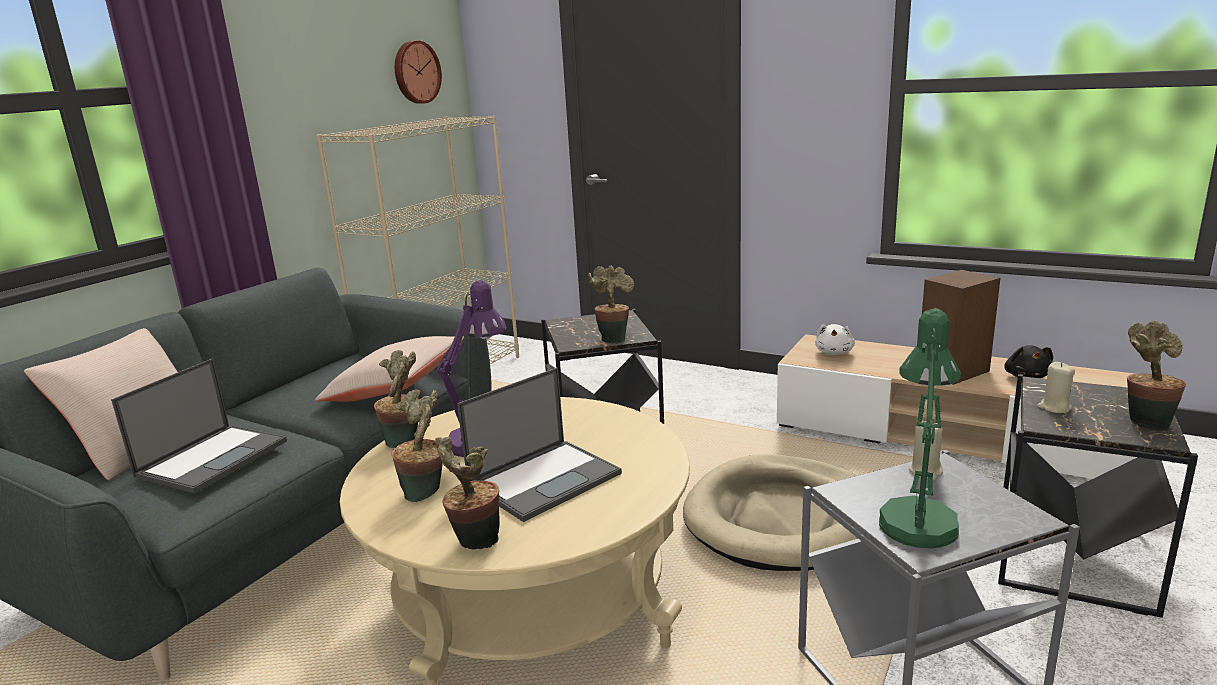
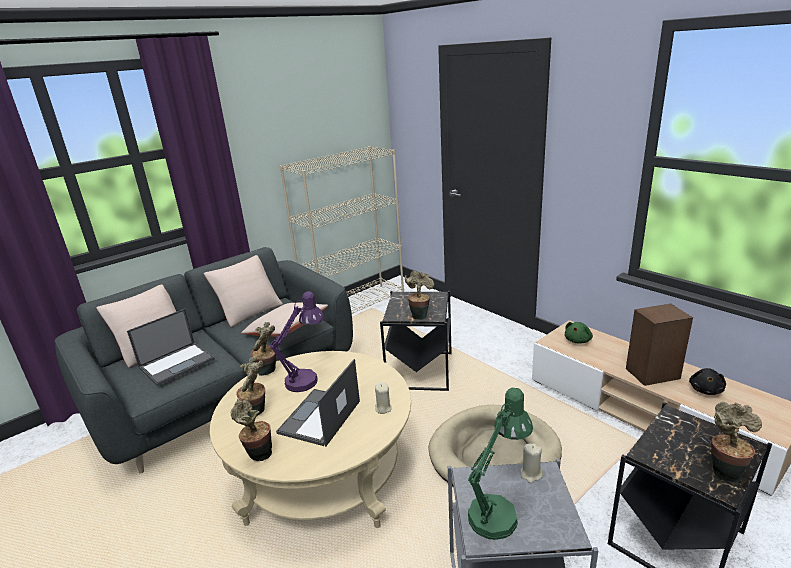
camera: 20 degrees right, 5 degrees up
wall clock [395,40,442,104] -> none
laptop [457,368,622,522] -> laptop turned 135 degrees clockwise [276,359,360,447]
white plush toy [815,324,855,355] -> green plush toy [565,322,593,343]
beige candle [1037,362,1075,413] -> beige candle moved to [375,382,392,414]
none -> beige pillow [204,255,283,327]

